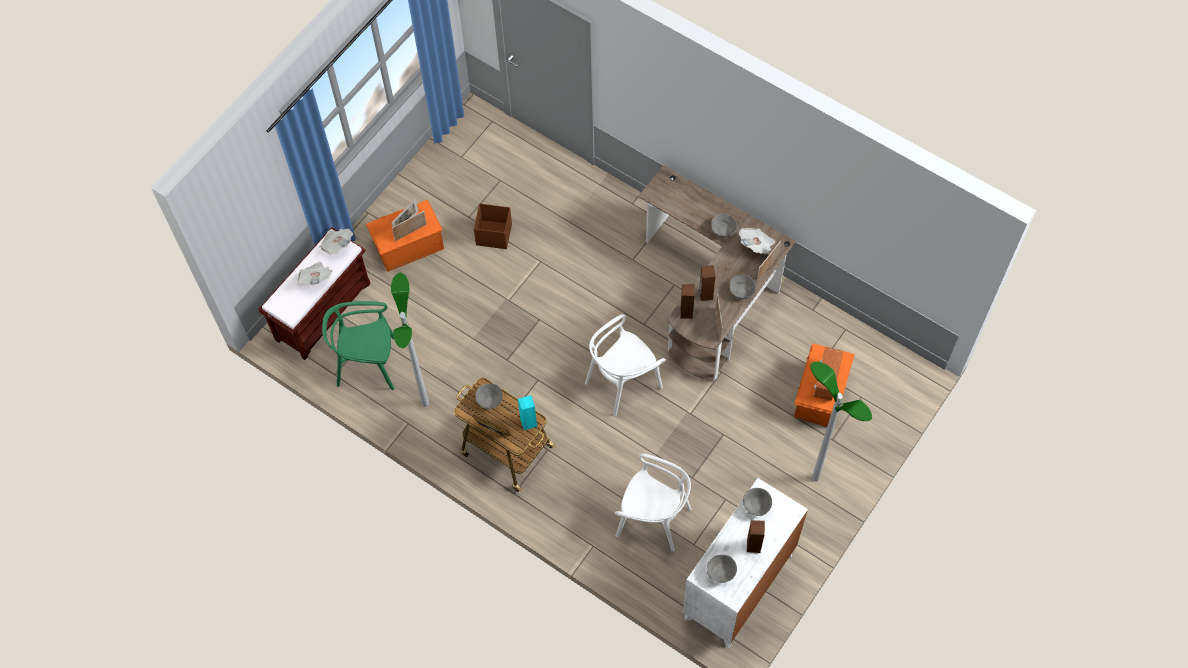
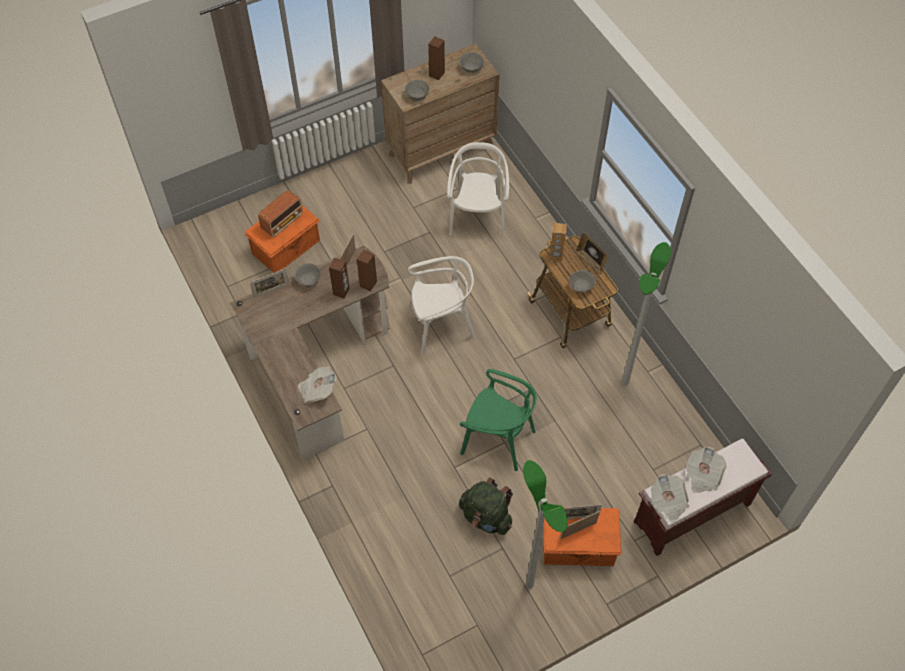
camera: 155 degrees left, 5 degrees down
green chair [322,301,395,390] -> green chair moved to [460,369,537,471]
brown storage box [474,203,512,249] -> green backpack [459,477,513,535]
turquoise speaker [518,395,537,430] -> brown speaker [549,223,567,262]
white chair [615,453,691,552] -> white chair turned 45 degrees clockwise [447,142,509,238]
white dresser [683,478,808,648] -> brown dresser [381,44,500,184]
grey bowl [711,214,737,237] -> none
newspaper [739,228,776,254] -> newspaper moved to [298,366,337,403]
floor lamp [811,362,872,482] -> floor lamp moved to [523,460,568,589]

